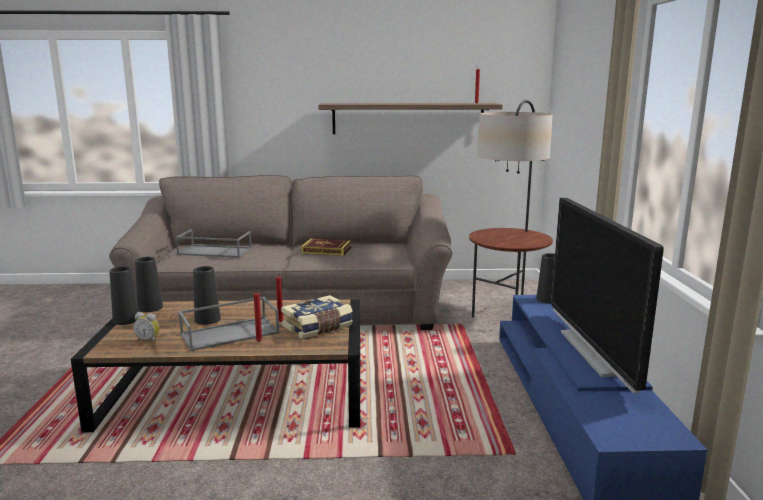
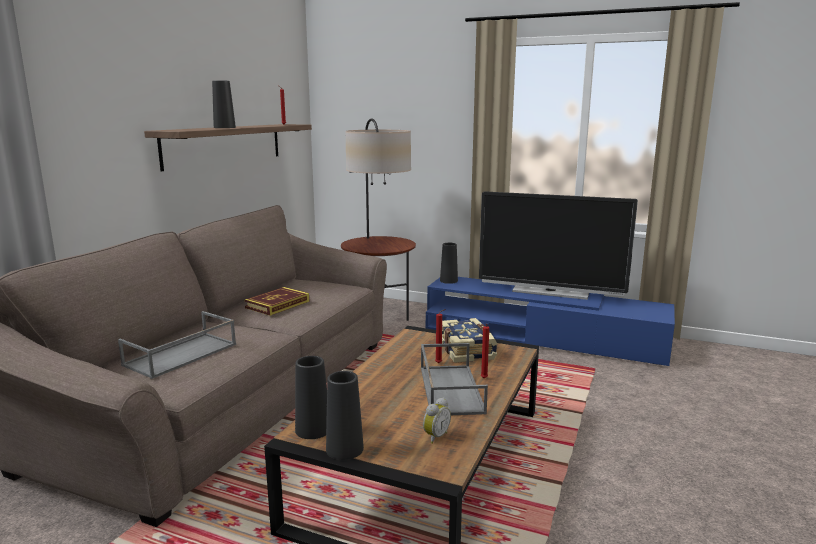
camera: 65 degrees left, 0 degrees up
black vase [193,266,221,325] -> black vase moved to [212,80,236,128]

